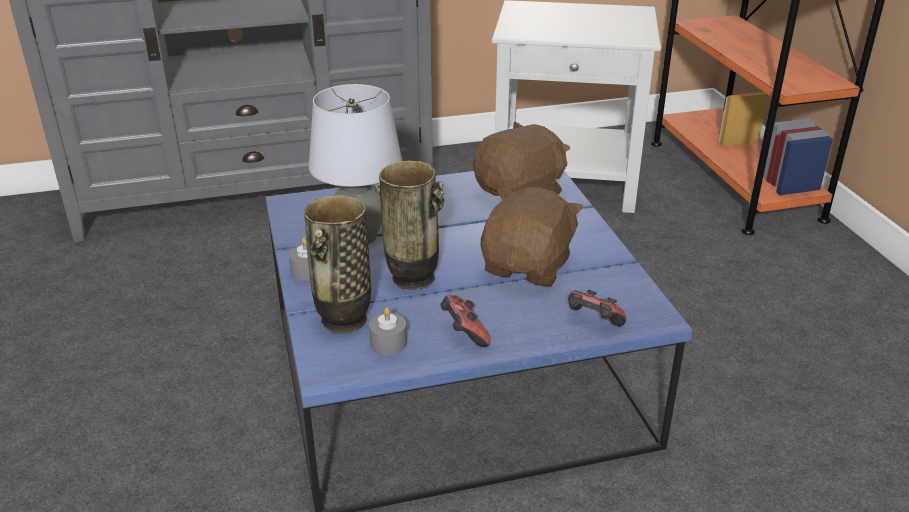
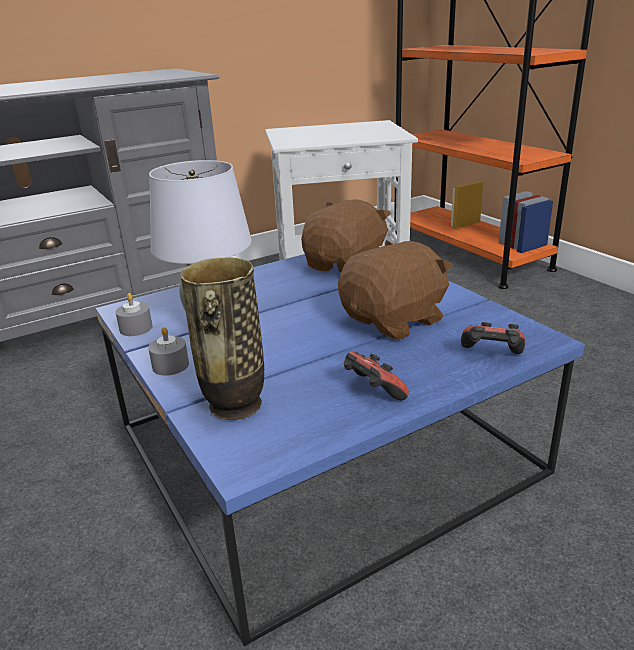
camera: 15 degrees left, 5 degrees down
grey candle [369,307,407,355] -> grey candle moved to [115,293,153,336]
vase [375,161,444,290] -> none
brown plush toy [481,187,584,287] -> brown plush toy turned 45 degrees clockwise [338,240,453,340]

